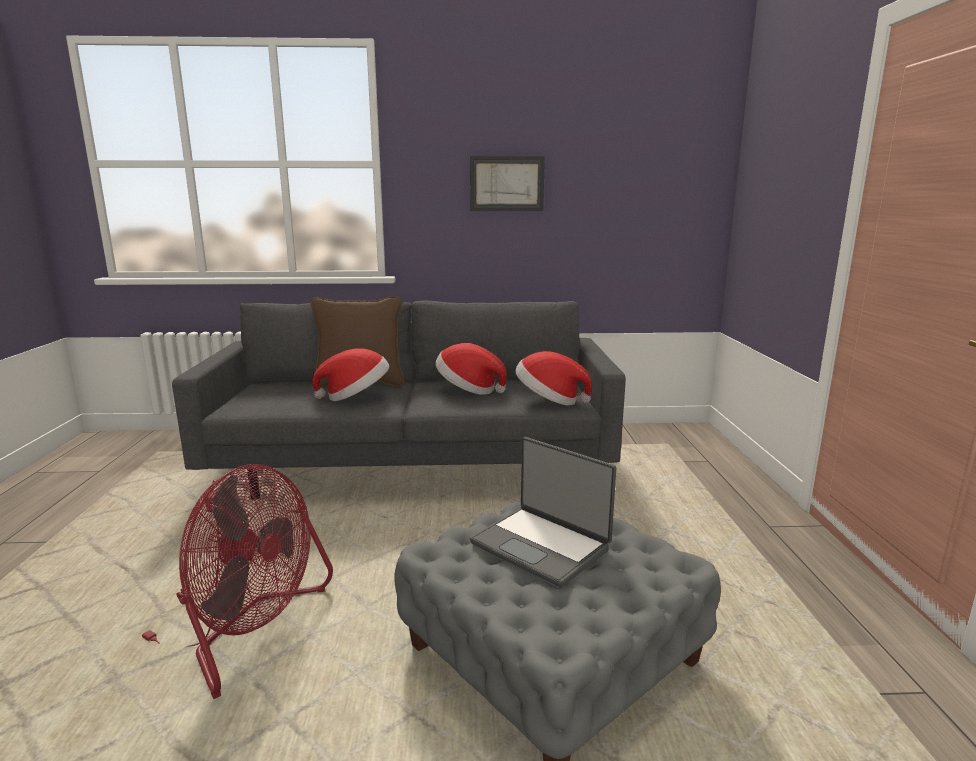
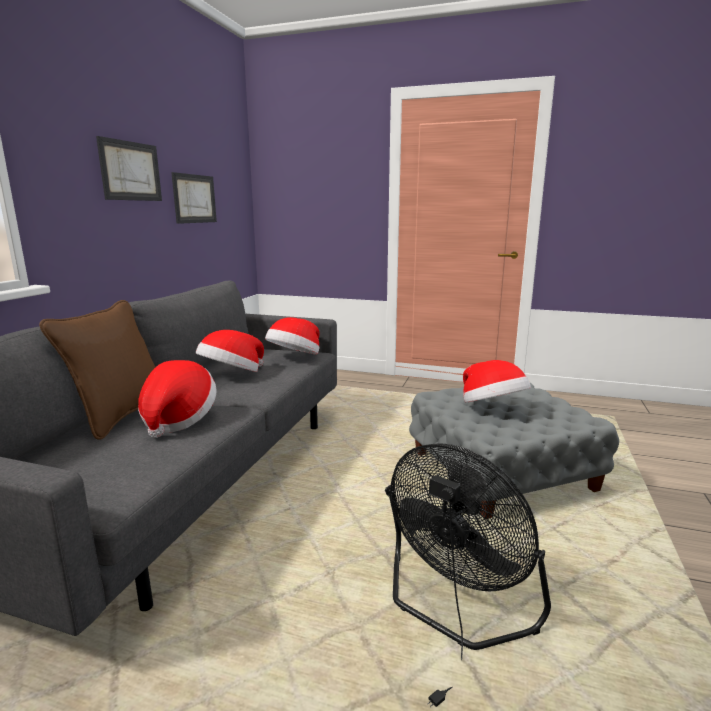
camera: 70 degrees left, 0 degrees up
red fan [142,464,333,699] -> black fan [385,444,551,707]
laptop [470,437,616,587] -> hat [463,360,531,402]
none -> picture [171,172,217,224]

